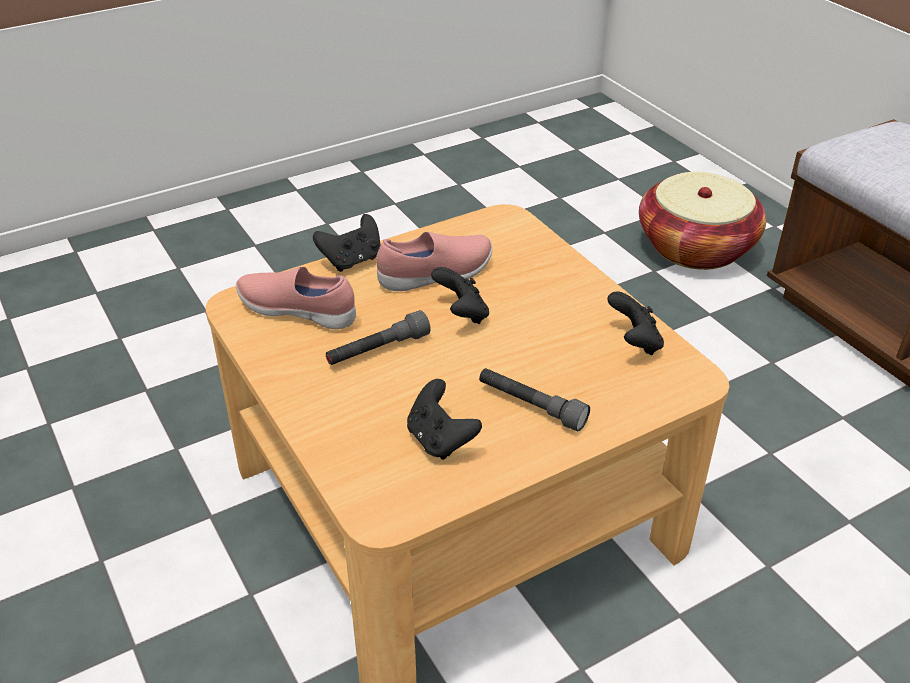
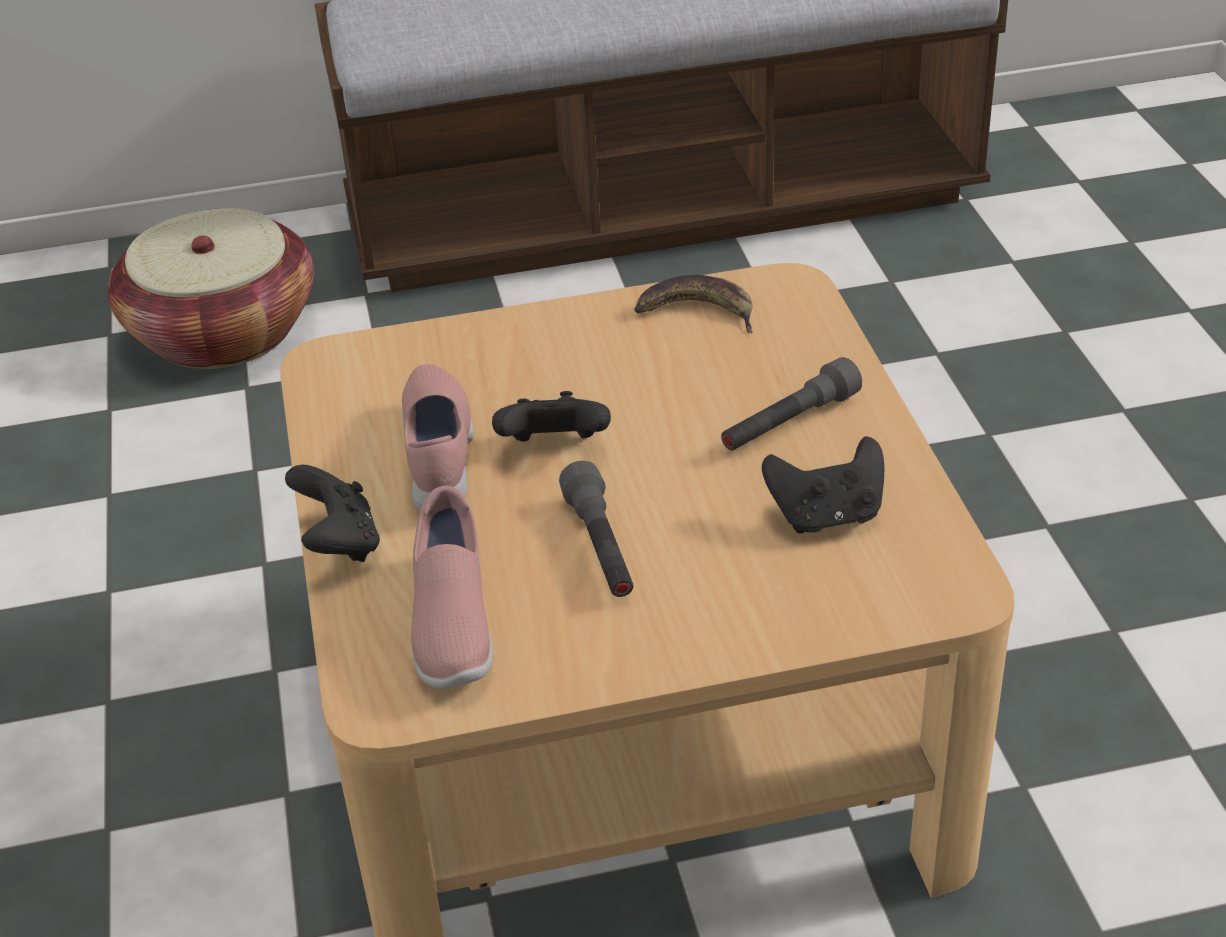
camera: 70 degrees left, 0 degrees up
pink shoe [236,267,356,329] -> pink shoe turned 45 degrees counterclockwise [411,486,493,689]
black game controller [608,292,664,355] -> banana [634,275,753,333]

